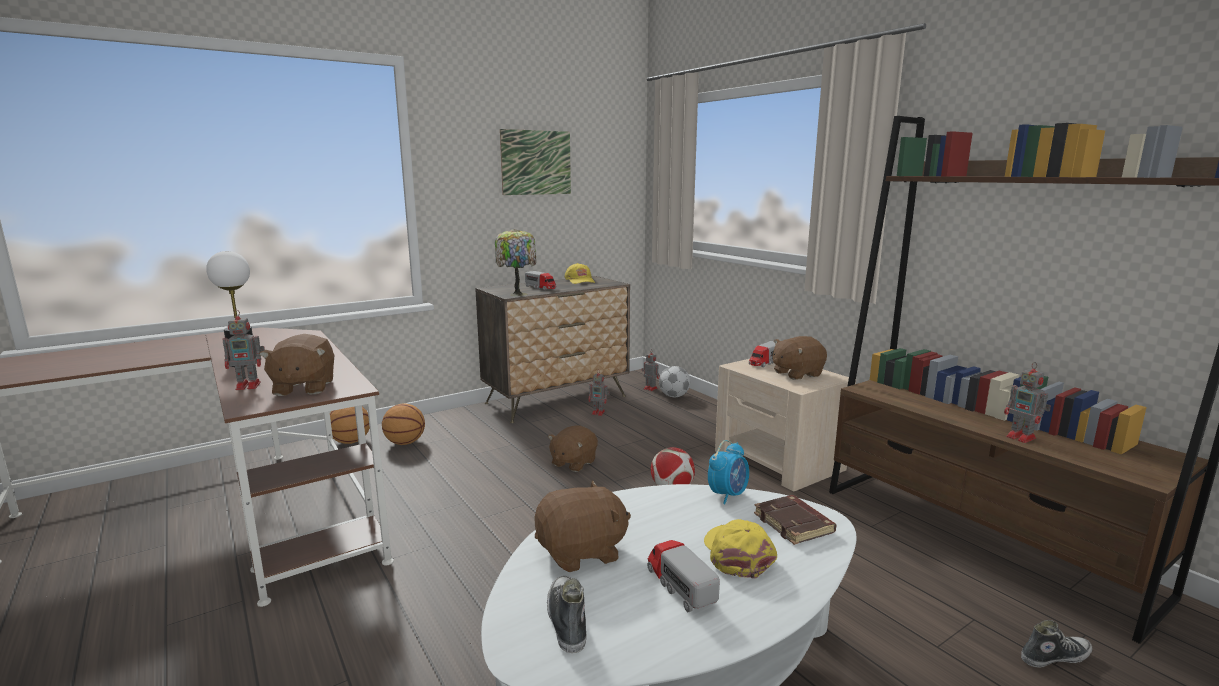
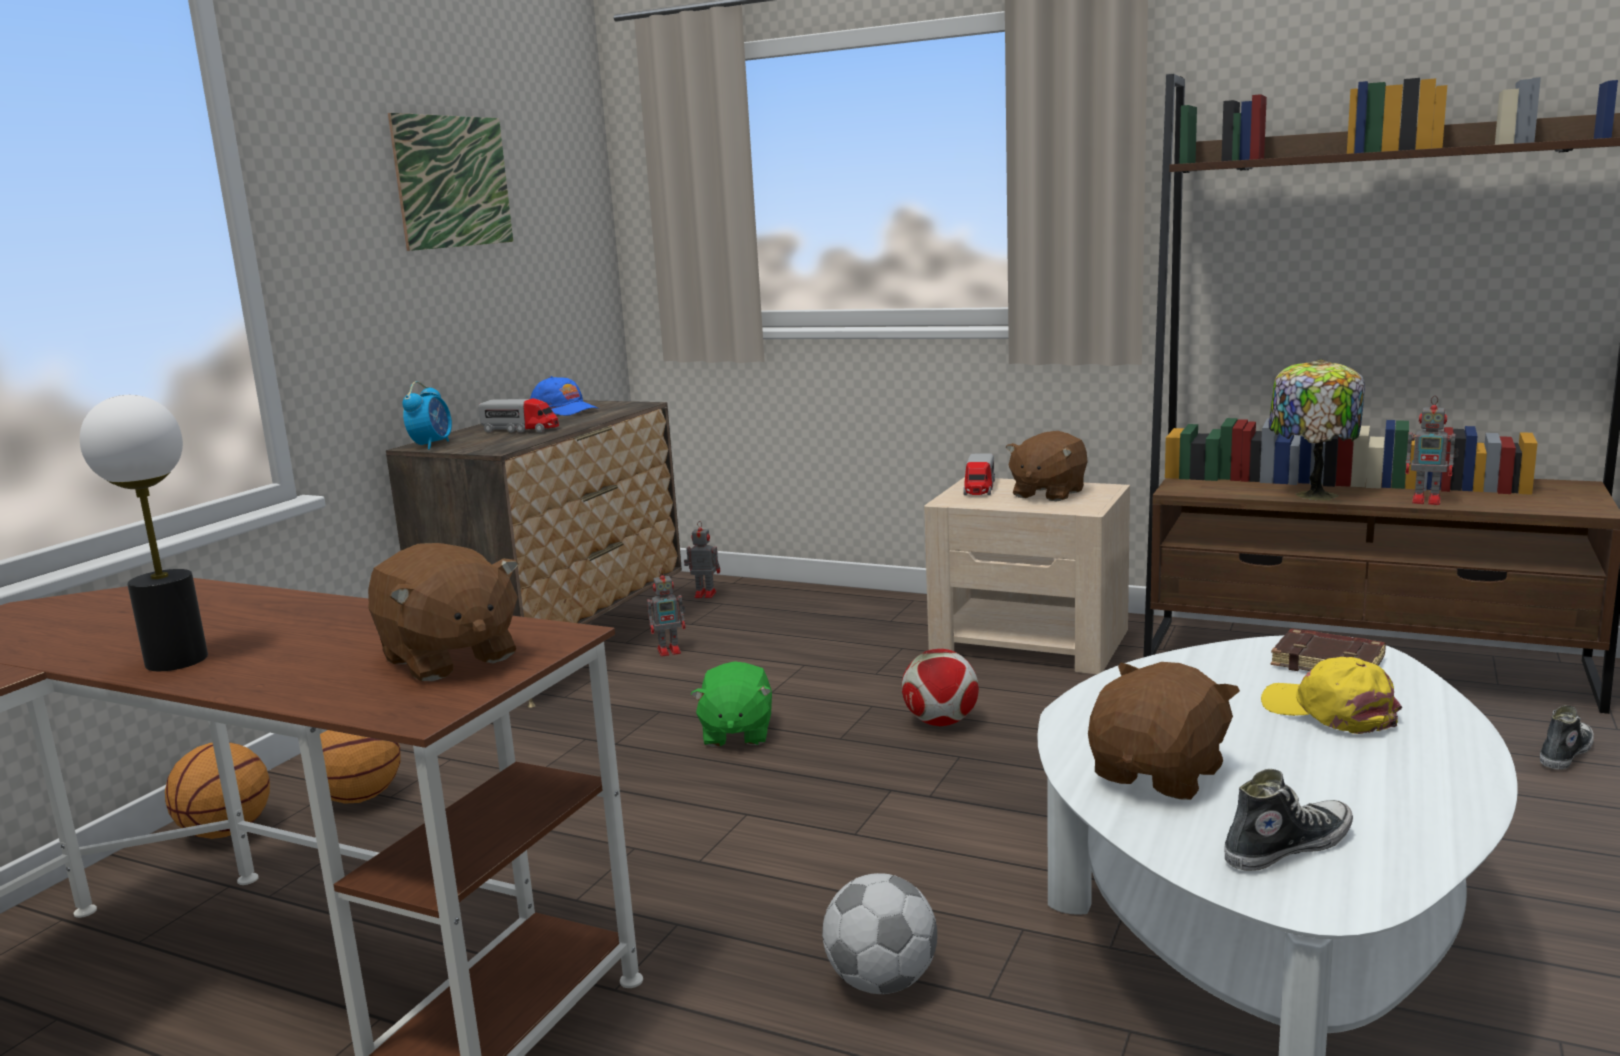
camera: 30 degrees left, 0 degrees up
toy robot [223,309,265,390] -> none
table lamp [495,229,536,296] -> table lamp moved to [1269,359,1365,501]
shoe [547,576,586,653] -> shoe turned 105 degrees clockwise [1224,769,1353,871]
brown plush toy [548,425,598,472] -> green plush toy [691,661,772,747]
yellow cap [564,263,595,284] -> blue cap [530,376,599,416]
toy truck [648,540,720,612] -> none
football [659,366,690,397] -> football moved to [822,873,937,994]
alarm clock [708,440,749,504] -> alarm clock moved to [402,381,452,450]

